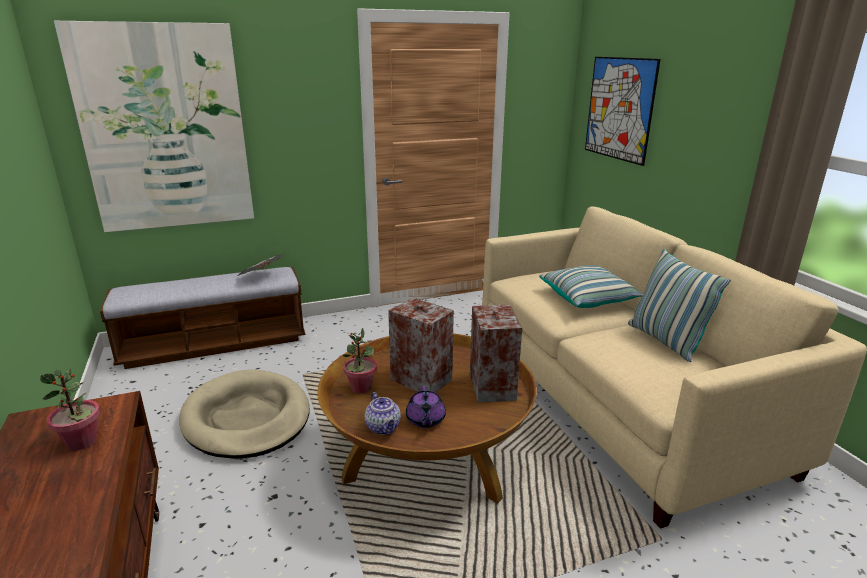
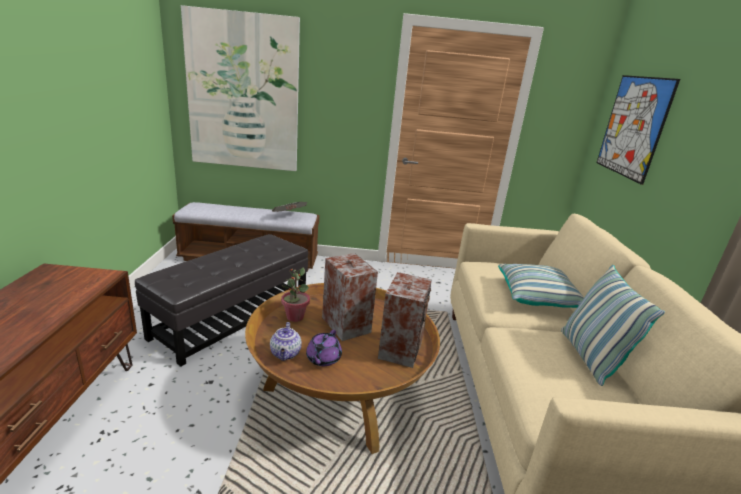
camera: 20 degrees right, 0 degrees up
potted plant [40,367,100,451] -> none
beige dog bed [179,369,310,459] -> black ottoman [135,234,308,366]

